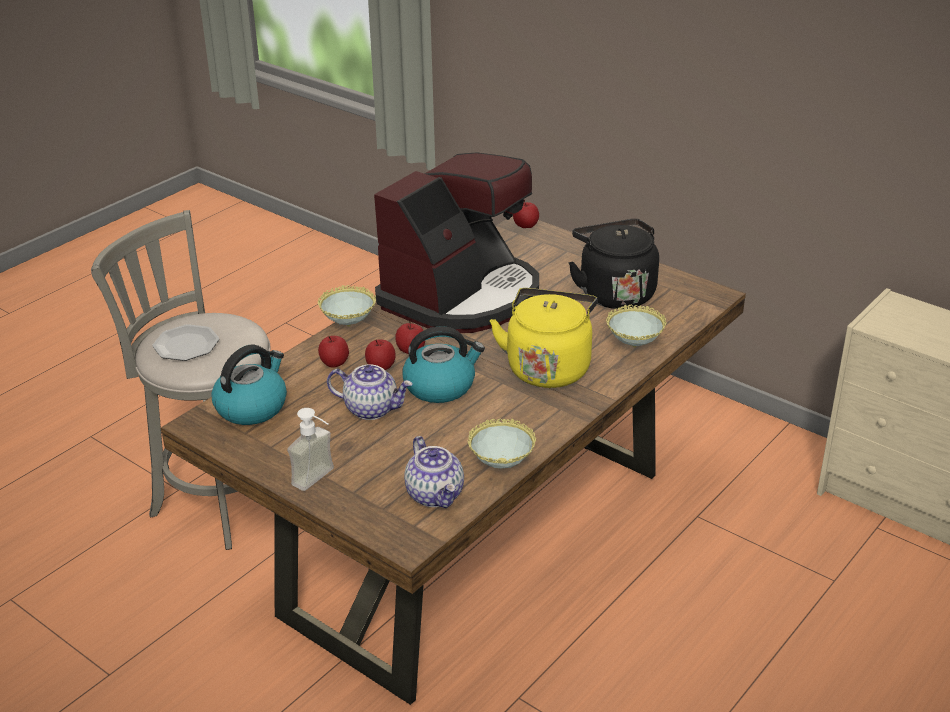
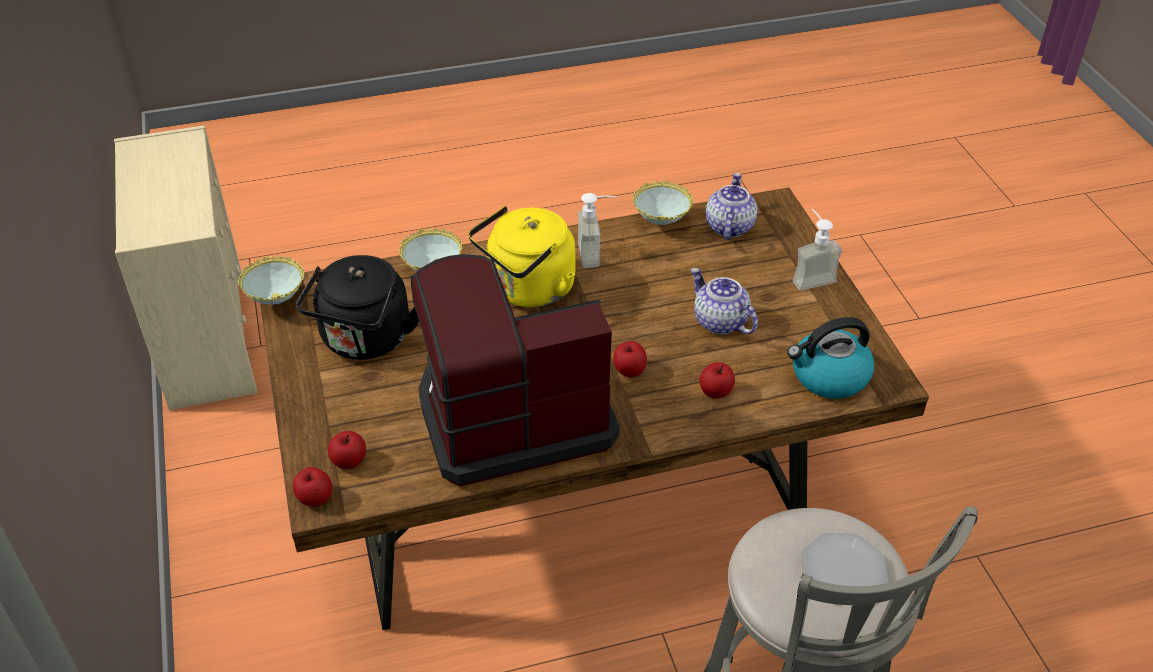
camera: 145 degrees left, 10 degrees up
bowl [318,285,376,327] -> bowl moved to [238,256,304,305]
apple [365,339,396,370] -> apple moved to [328,431,366,469]
kettle [402,326,485,403] -> none
none -> soap dispenser [578,193,616,268]

